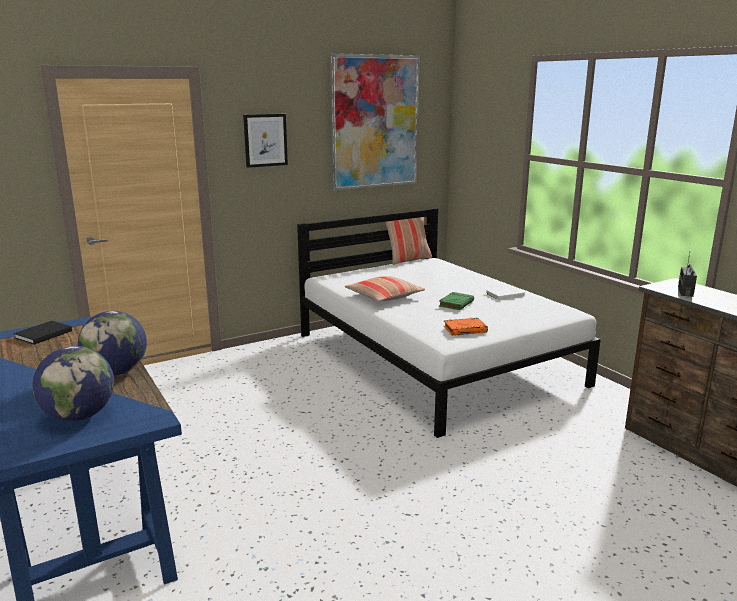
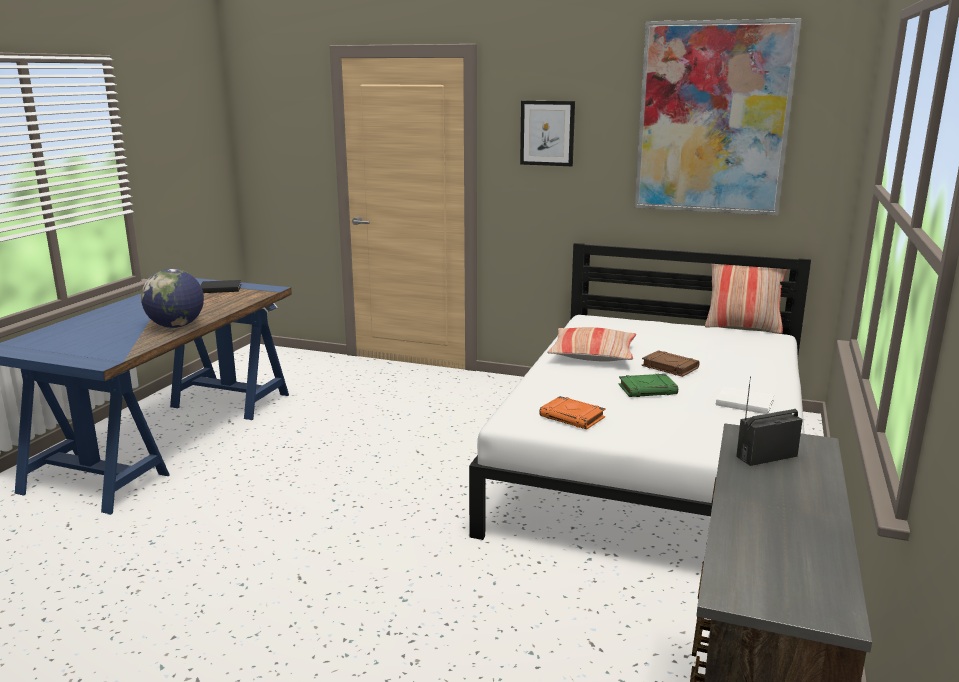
camera: 50 degrees right, 0 degrees up
globe [32,346,114,421] -> none
none -> brown book [641,350,699,377]

